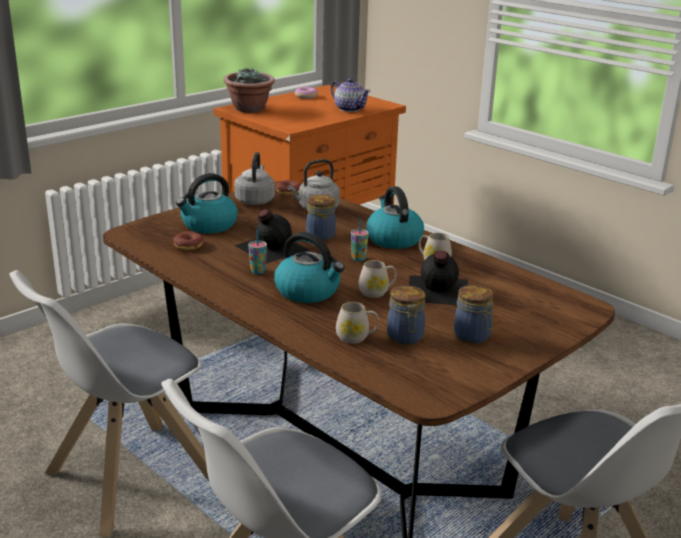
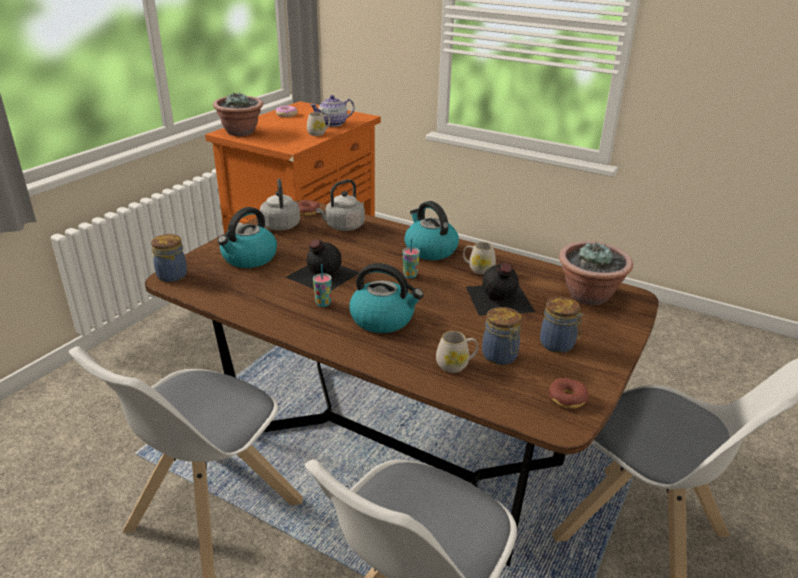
camera: 15 degrees left, 5 degrees up
donut [173,231,204,250] -> donut moved to [548,378,589,409]
jar [306,195,336,241] -> jar moved to [151,234,187,282]
teapot [331,78,370,112] -> teapot turned 120 degrees clockwise [310,95,354,127]
white mug [359,260,397,298] -> white mug moved to [307,112,330,136]
none -> potted plant [559,241,633,305]

